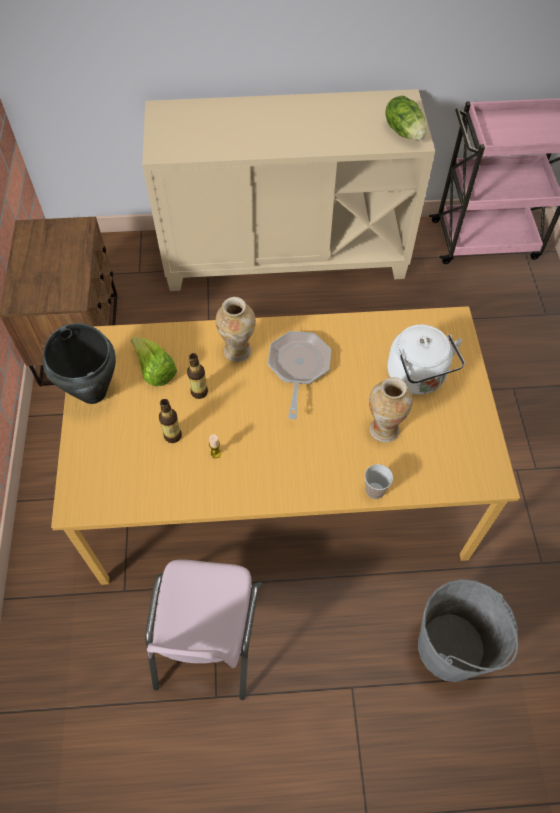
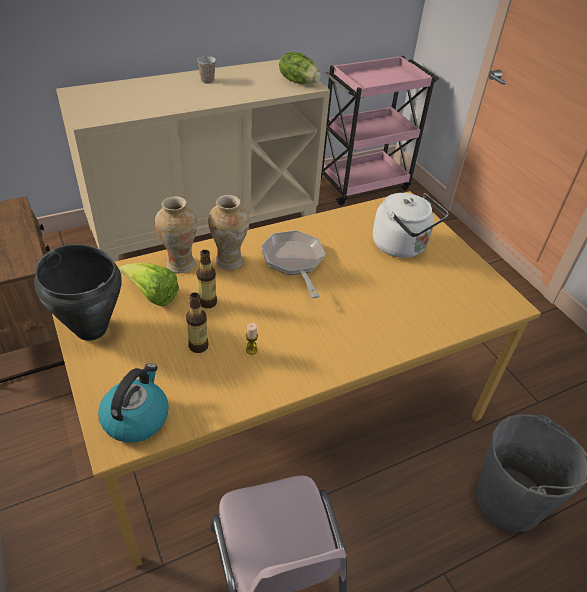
camera: 25 degrees left, 15 degrees down
cup [364,464,393,499] -> cup moved to [197,56,216,84]
vase [369,377,413,442] -> vase moved to [155,196,197,273]
none -> kettle [98,363,169,443]

